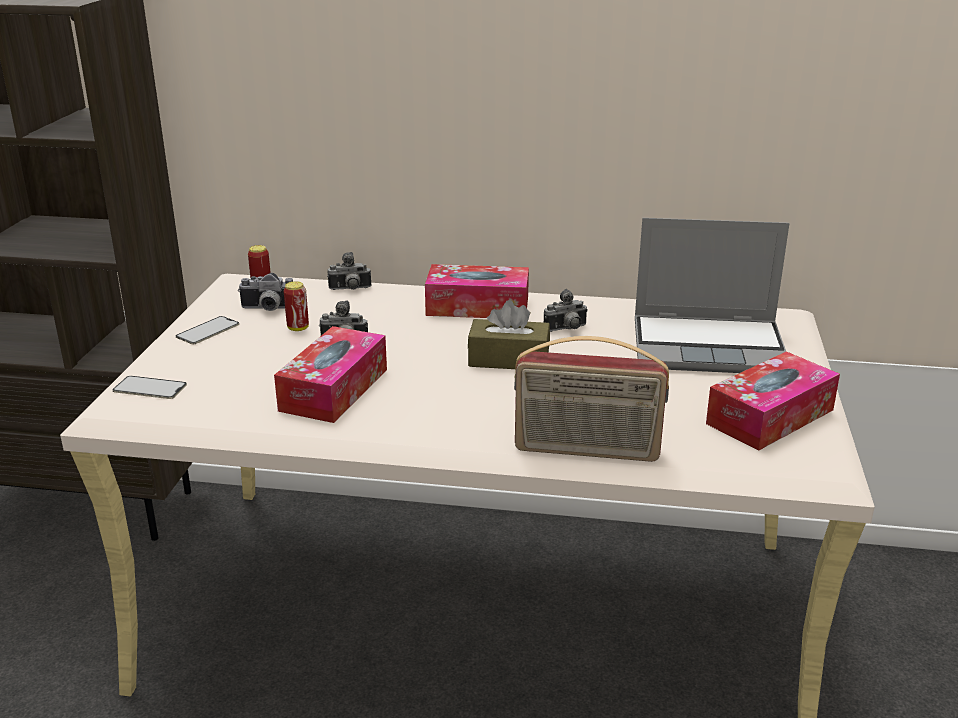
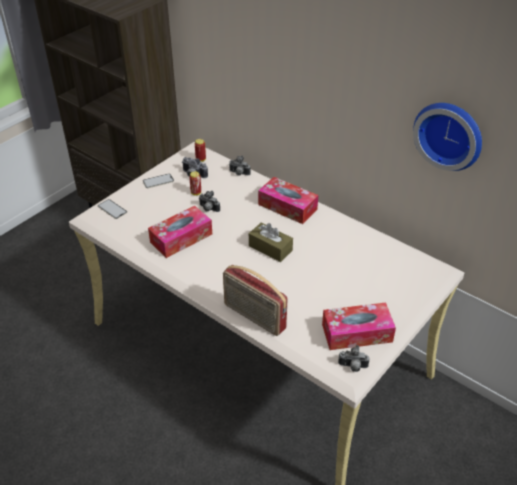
camera: 30 degrees right, 15 degrees up
camera [544,289,588,332] -> camera moved to [338,345,370,372]
laptop [635,218,789,373] -> none
none -> wall clock [413,103,482,171]

